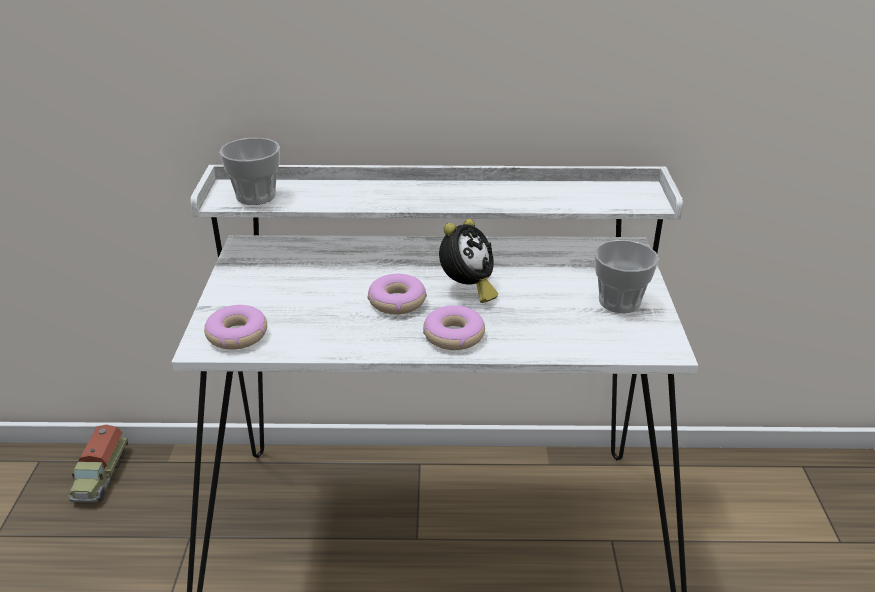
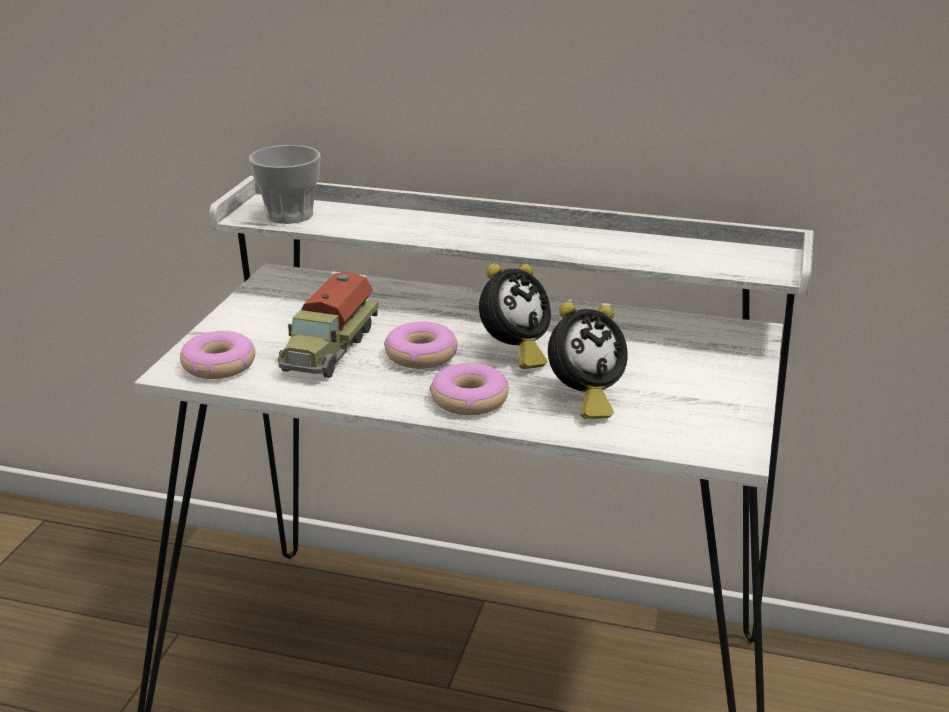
camera: 15 degrees right, 5 degrees down
toy truck [68,425,128,503] -> toy truck moved to [277,271,378,378]
cup [594,240,659,313] -> none
none -> alarm clock [548,302,628,419]

